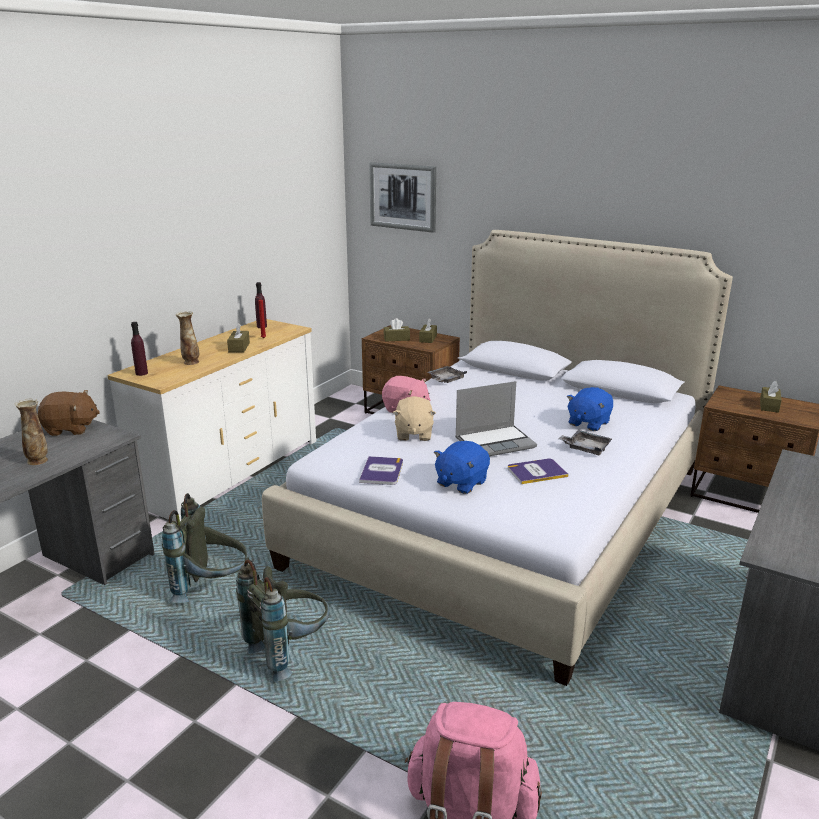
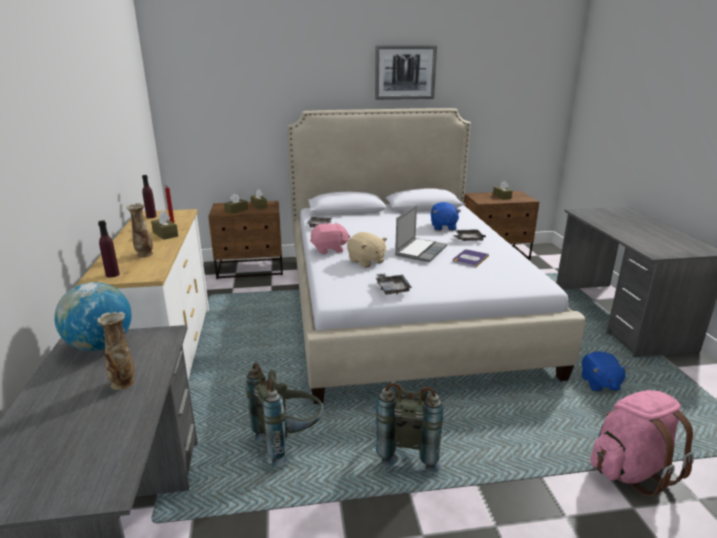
camera: 40 degrees left, 0 degrees up
brown plush toy [37,390,100,436] -> globe [54,282,132,351]
book [359,456,403,485] -> grey tray [376,273,412,295]
picture [369,162,436,233] -> picture moved to [375,45,437,100]
blue plush toy [434,441,490,494] -> blue plush toy moved to [582,351,629,391]

